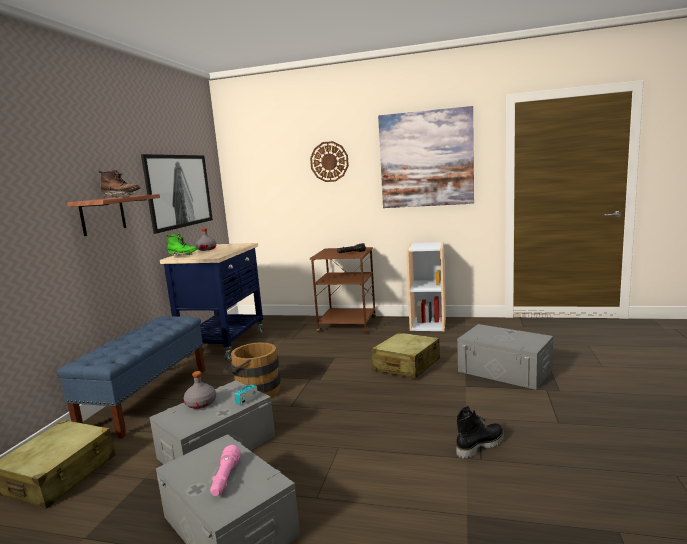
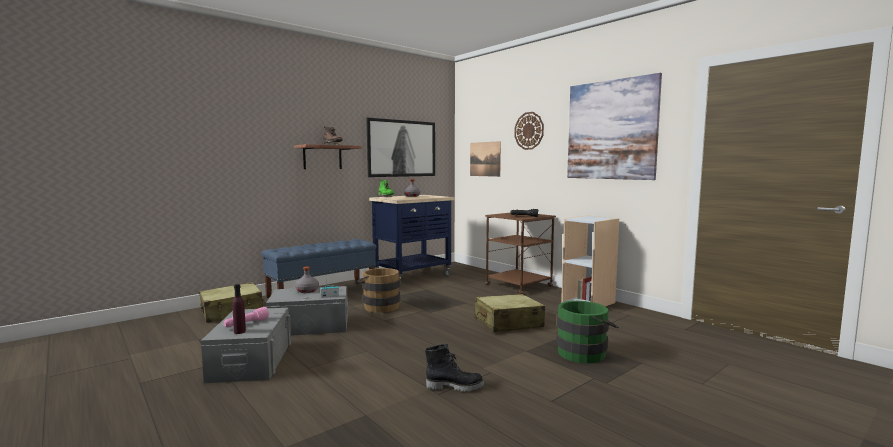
camera: 35 degrees right, 5 degrees down
grey storage box [457,324,553,390] -> green bucket [556,301,619,363]
none -> purple bottle [232,284,246,334]
none -> picture [470,141,501,177]

